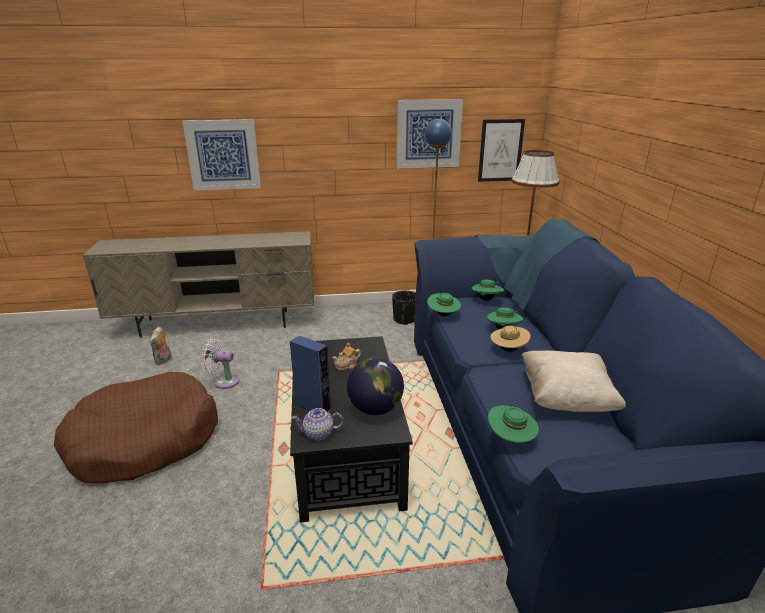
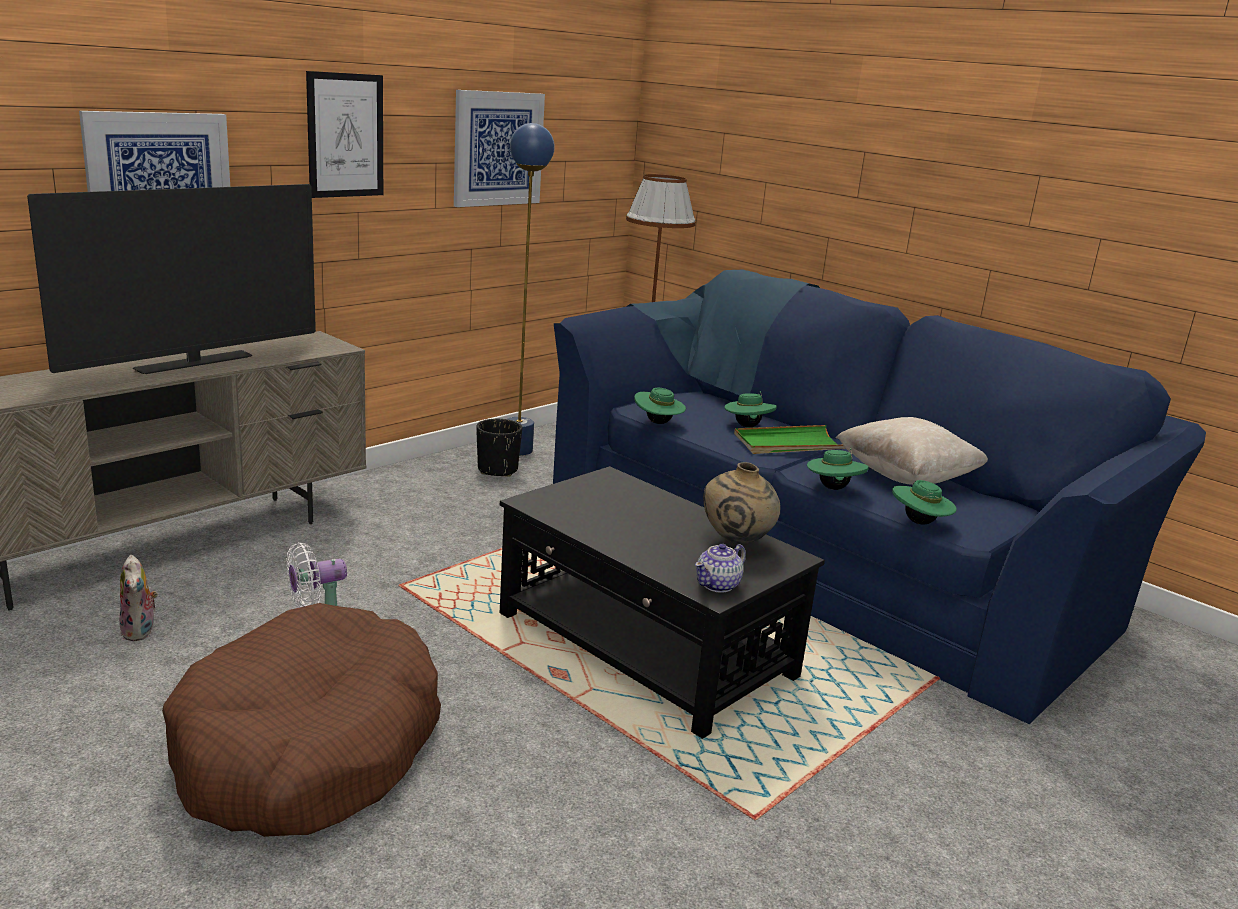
camera: 40 degrees left, 5 degrees down
blue speaker [290,336,332,412] -> none
teapot [333,342,361,370] -> none
globe [347,357,404,415] -> beige vase [703,462,780,544]
green hat [472,280,504,301] -> green hat moved to [807,448,869,490]
picture [478,119,525,182] -> picture moved to [306,71,383,198]
beige hat [490,322,531,352] -> green tray [734,425,846,454]
none -> television [27,184,316,374]

